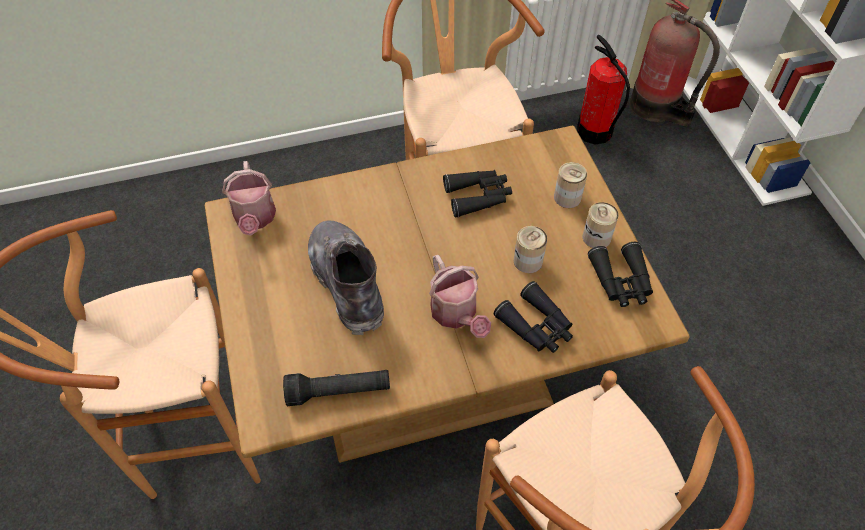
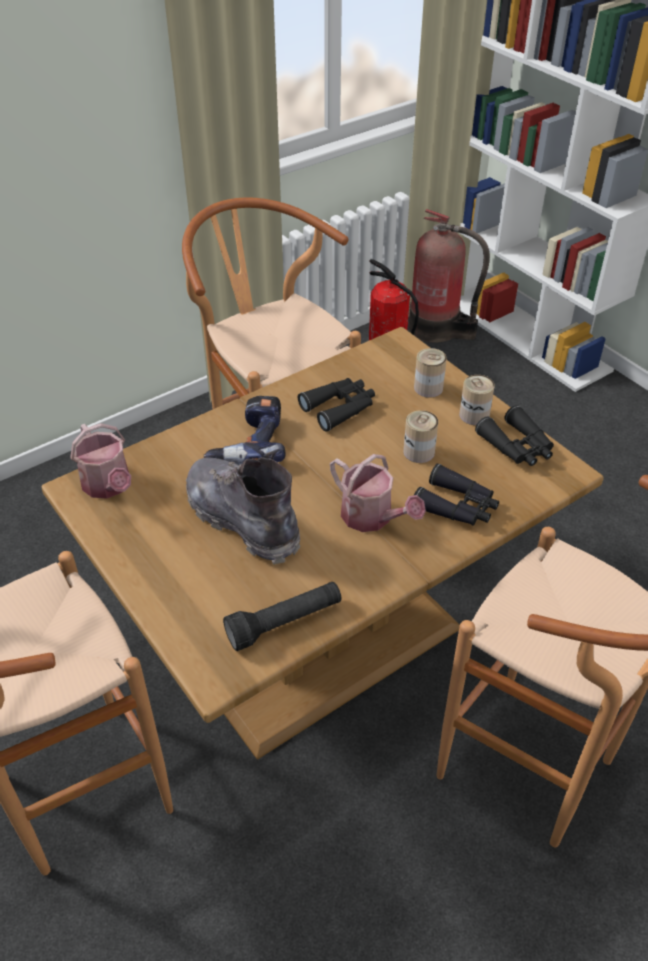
camera: 20 degrees left, 10 degrees down
none -> power drill [204,396,286,465]

